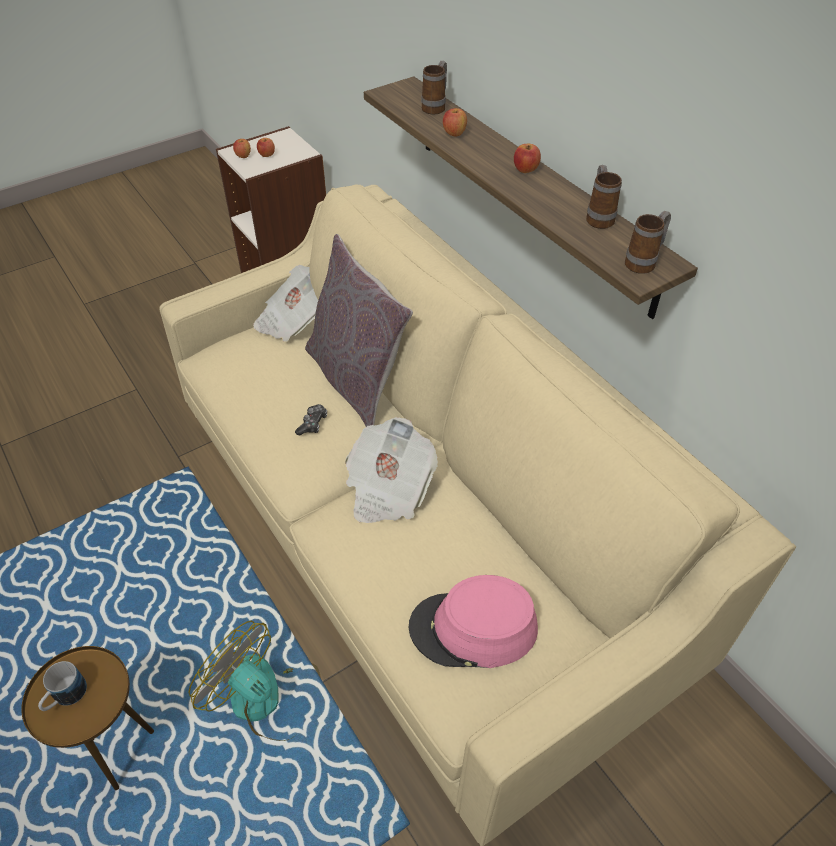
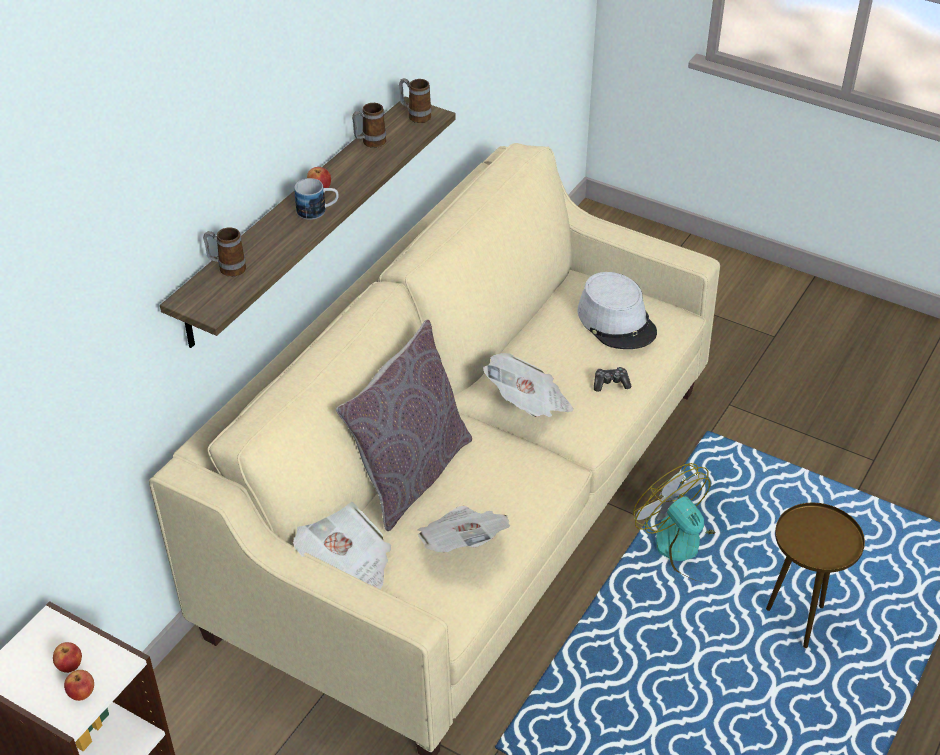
camera: 115 degrees left, 5 degrees down
mug [38,661,87,711] -> mug moved to [294,178,339,220]
fan [188,621,321,741] -> fan turned 135 degrees clockwise [633,463,715,582]
game controller [295,404,327,436] -> game controller moved to [594,367,631,392]
pink hat [409,575,538,668] -> grey hat [578,272,657,349]
apple [443,108,467,137] -> none
none -> newspaper [417,506,510,552]

